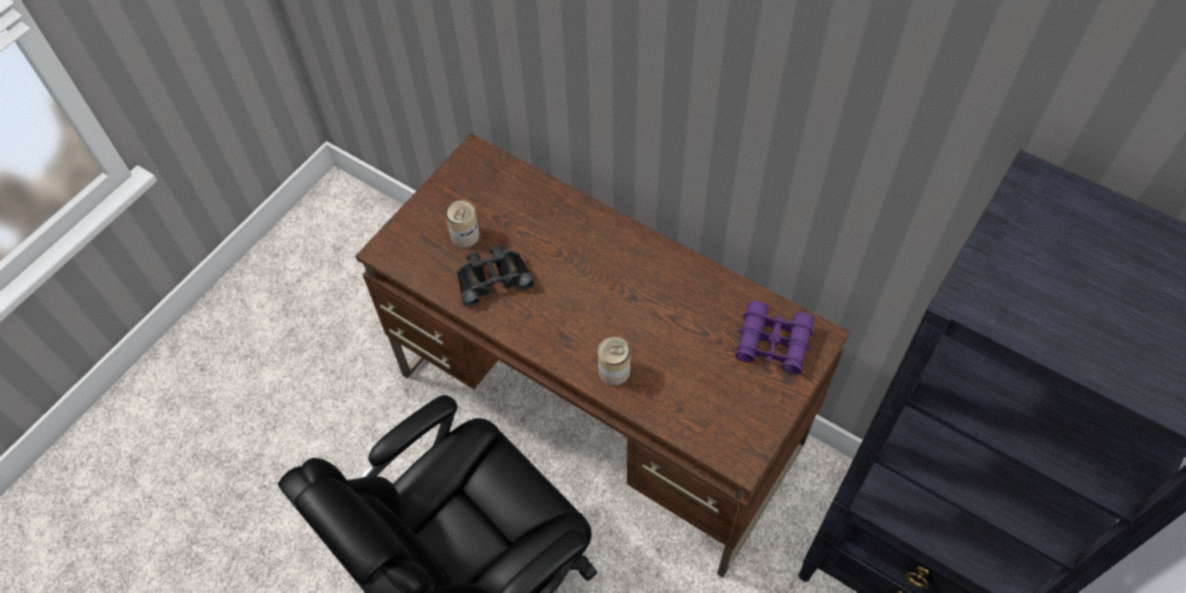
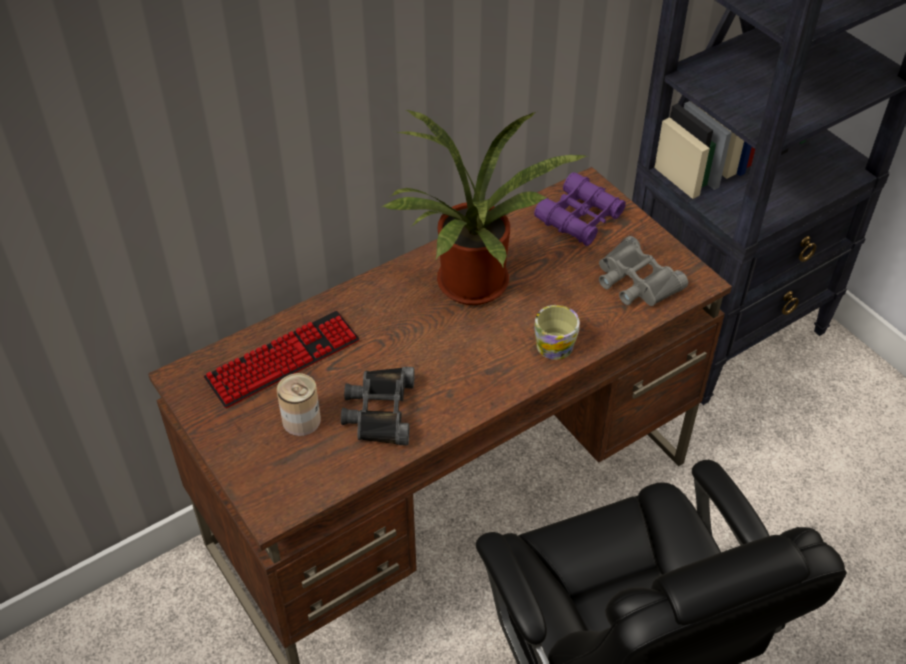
camera: 70 degrees left, 10 degrees down
can [598,337,631,386] -> mug [534,305,580,360]
none -> keyboard [204,311,360,408]
none -> potted plant [382,110,588,305]
none -> grey binoculars [599,236,688,306]

